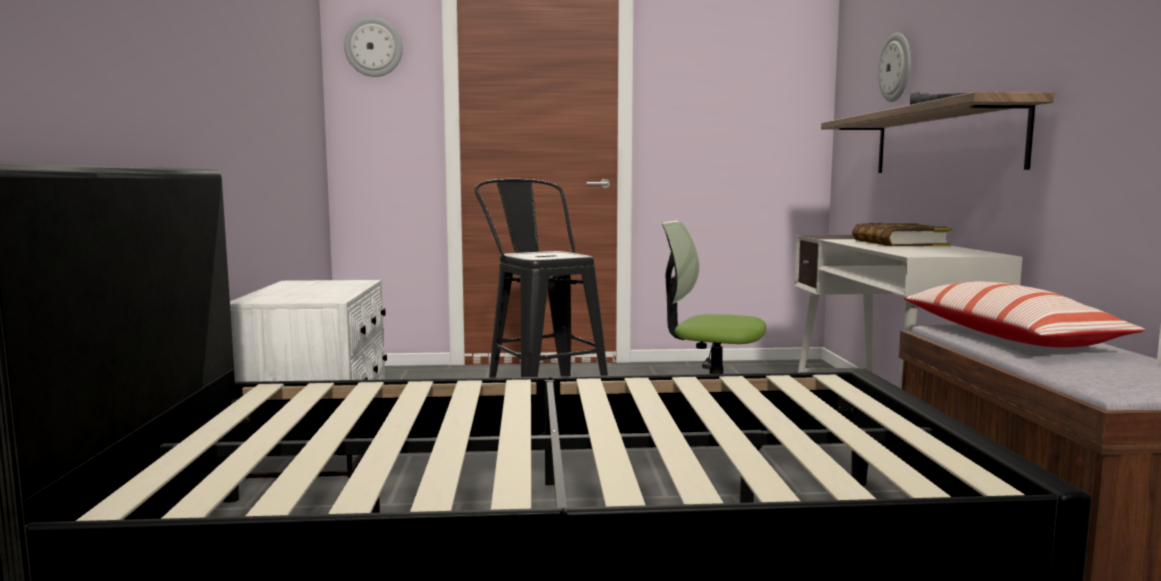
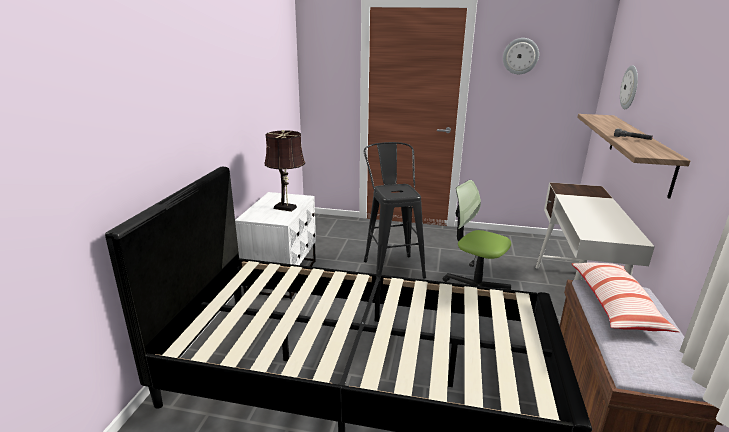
camera: 15 degrees right, 15 degrees up
wall clock [344,17,403,77] -> wall clock moved to [503,38,539,74]
book [852,223,952,246] -> none
none -> brown table lamp [264,130,305,212]

